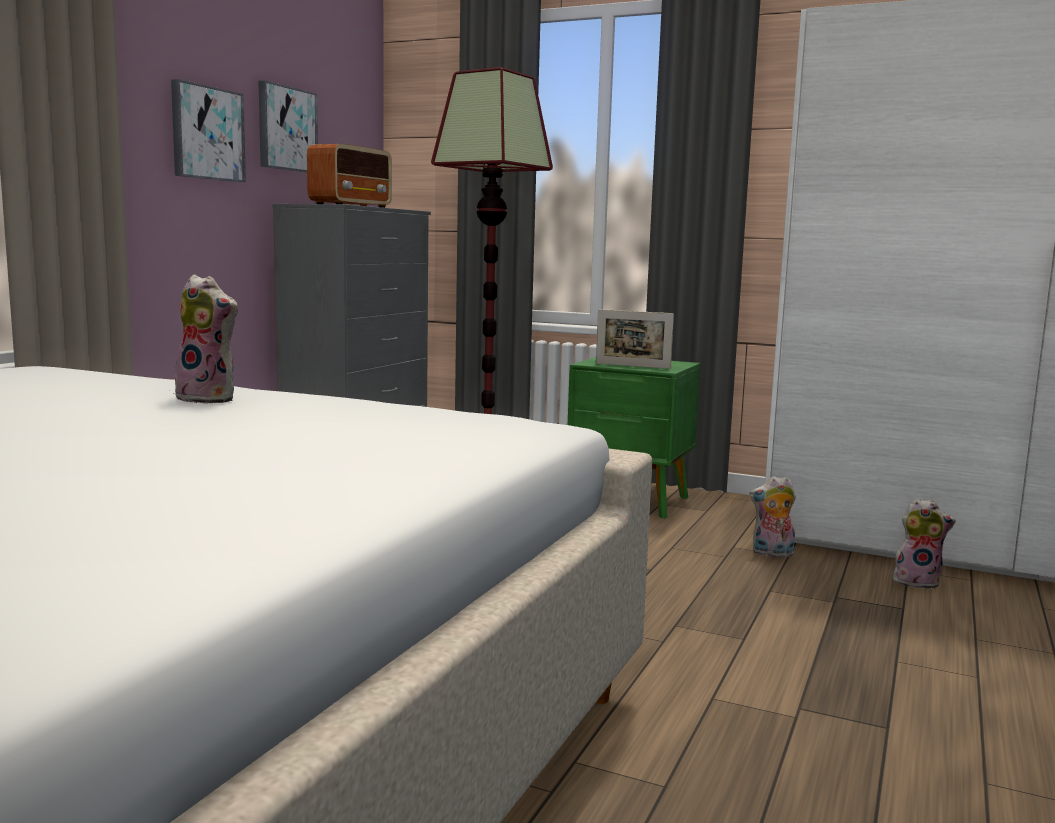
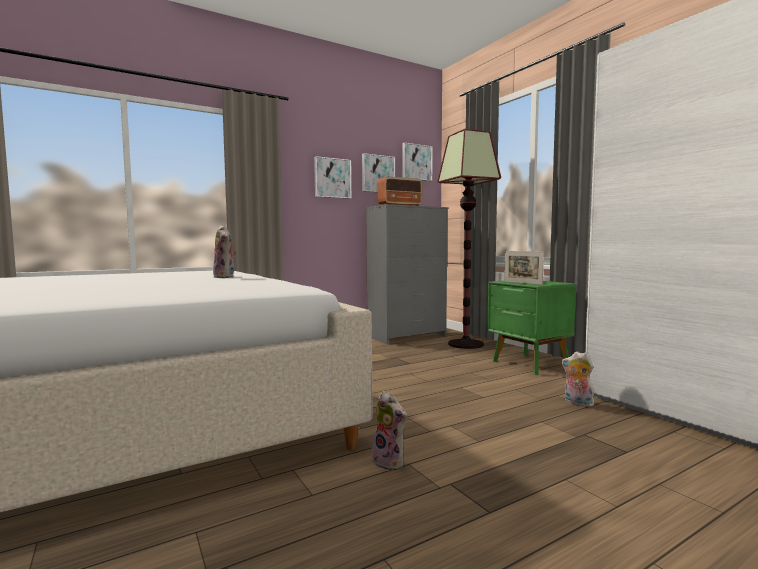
camera: 35 degrees right, 5 degrees down
plush toy [893,498,956,589] -> plush toy moved to [372,391,407,471]
none -> picture [402,143,433,181]

